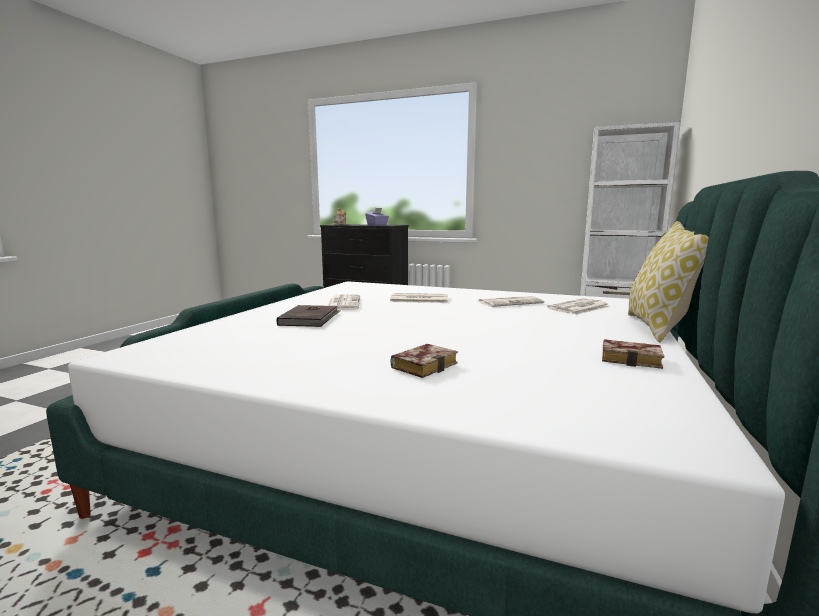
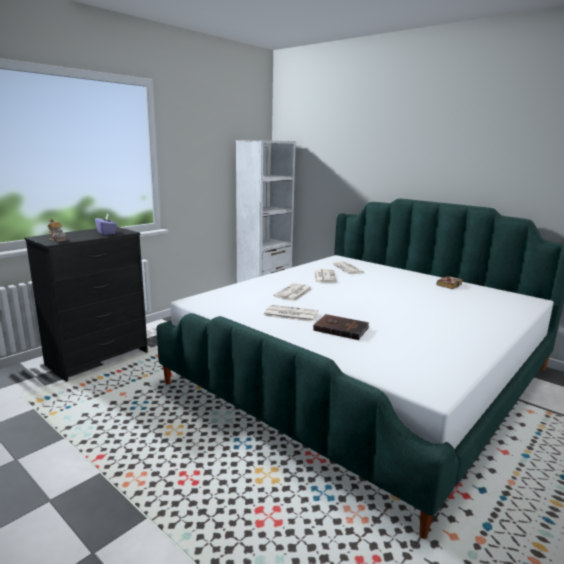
camera: 70 degrees left, 5 degrees up
book [391,344,458,378] -> none
pillow [628,221,709,343] -> none

